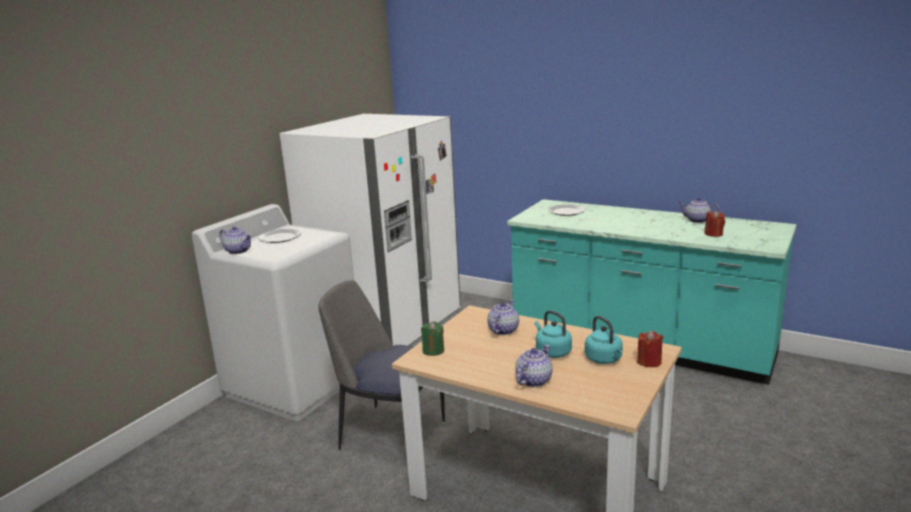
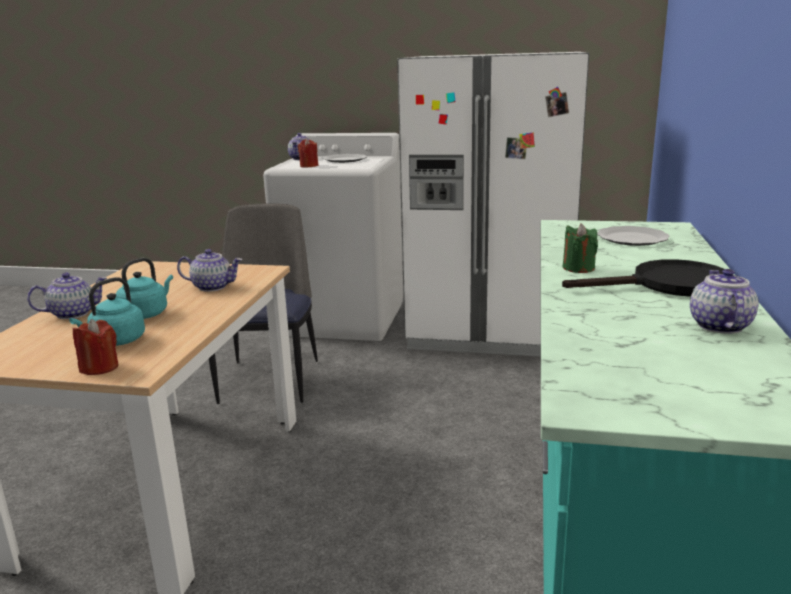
camera: 70 degrees right, 0 degrees up
green candle [421,321,444,356] -> green candle moved to [563,223,598,273]
teapot [515,345,552,387] -> teapot turned 45 degrees counterclockwise [27,272,107,319]
red candle [704,210,725,237] -> red candle moved to [298,138,318,168]
none -> black frying pan [562,259,725,296]

